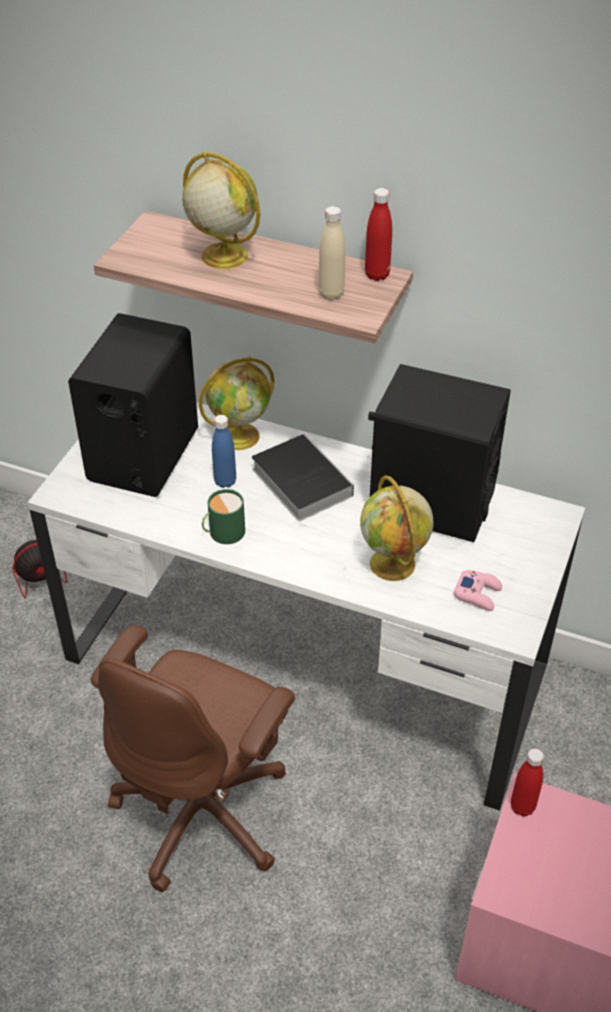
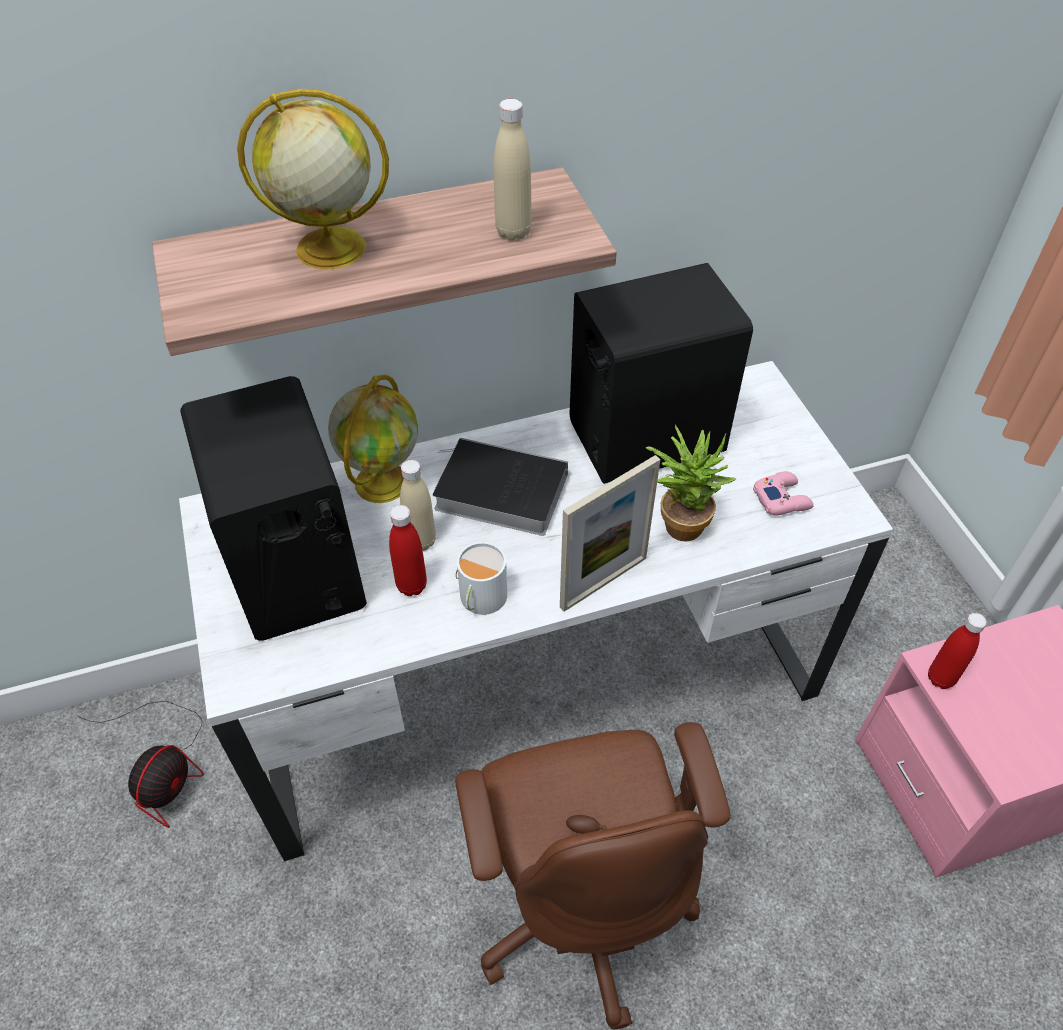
camera: 40 degrees left, 5 degrees up
green mug [202,489,245,544] -> white mug [456,542,507,615]
blue bottle [212,415,236,488] -> beige bottle [400,460,436,551]
globe [360,475,434,581] -> potted plant [646,425,736,541]
red bottle [365,188,392,281] -> red bottle moved to [389,505,427,596]
none -> picture frame [560,455,661,612]

